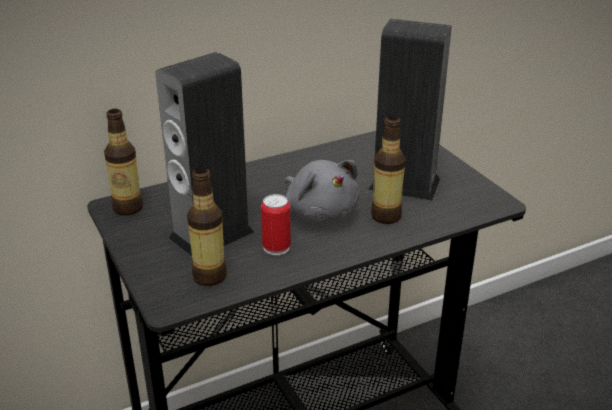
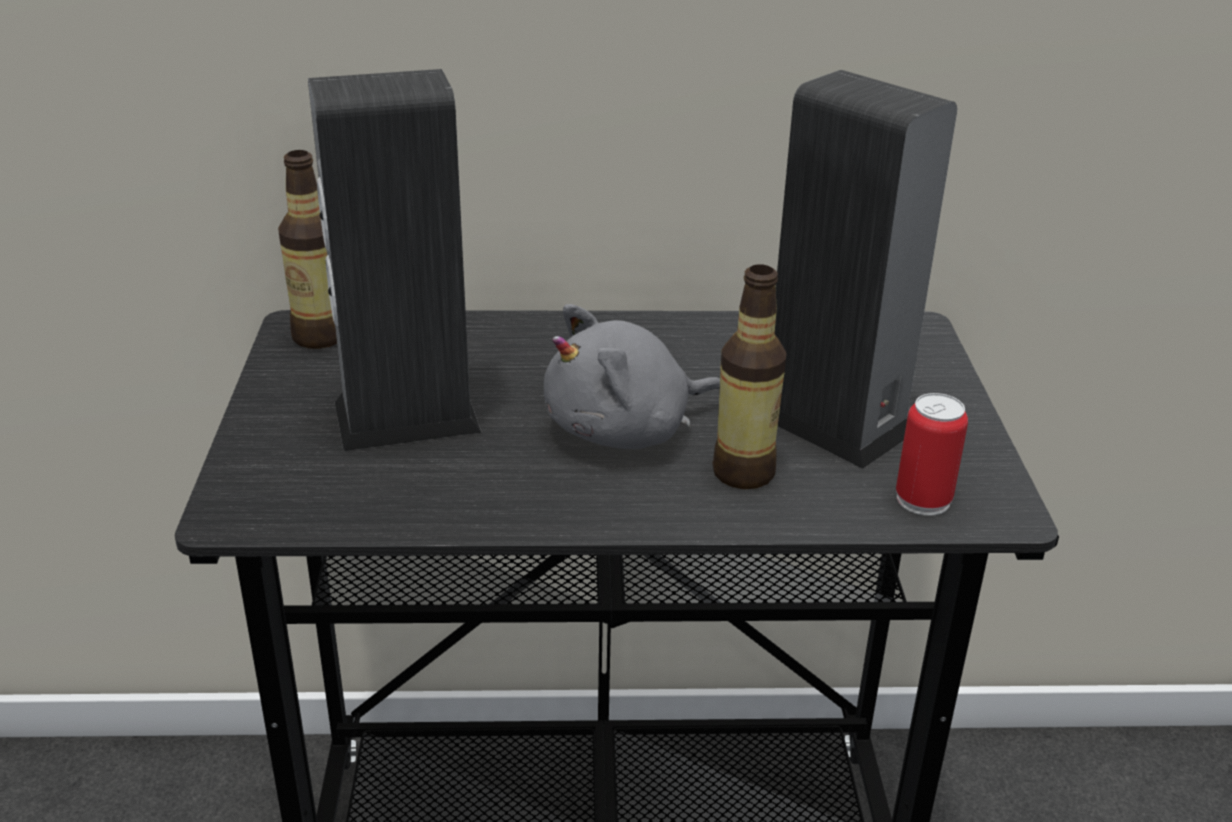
camera: 25 degrees right, 0 degrees up
bottle [187,168,227,286] -> none
can [261,194,291,255] -> can moved to [896,393,968,516]
grey plush toy [285,160,360,223] -> grey plush toy turned 75 degrees clockwise [544,304,720,449]

